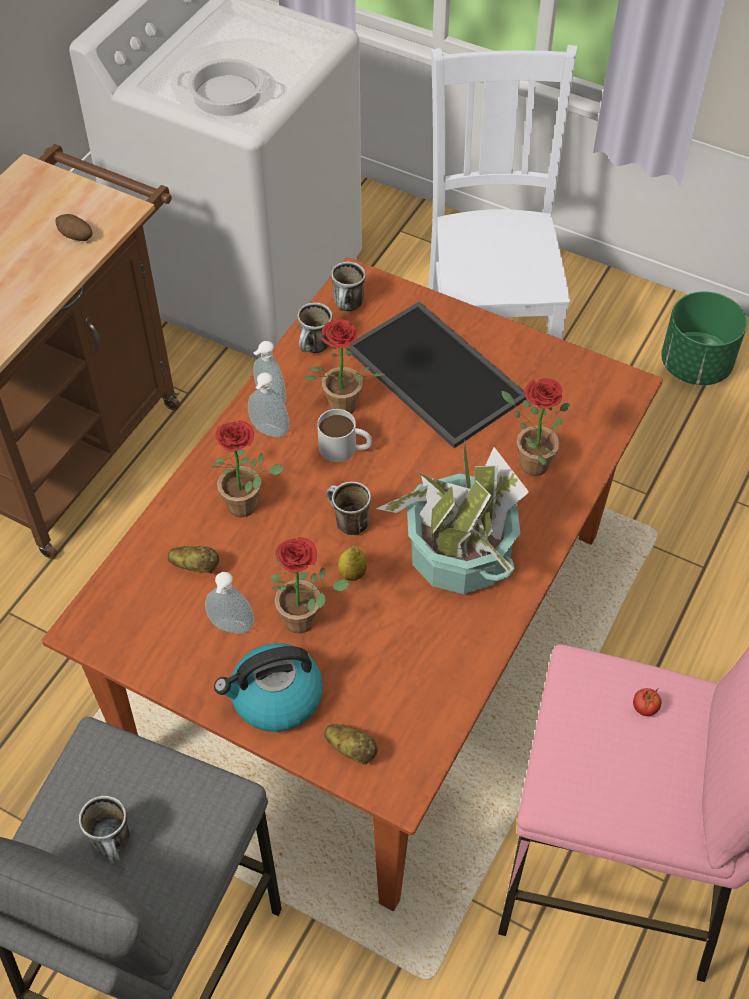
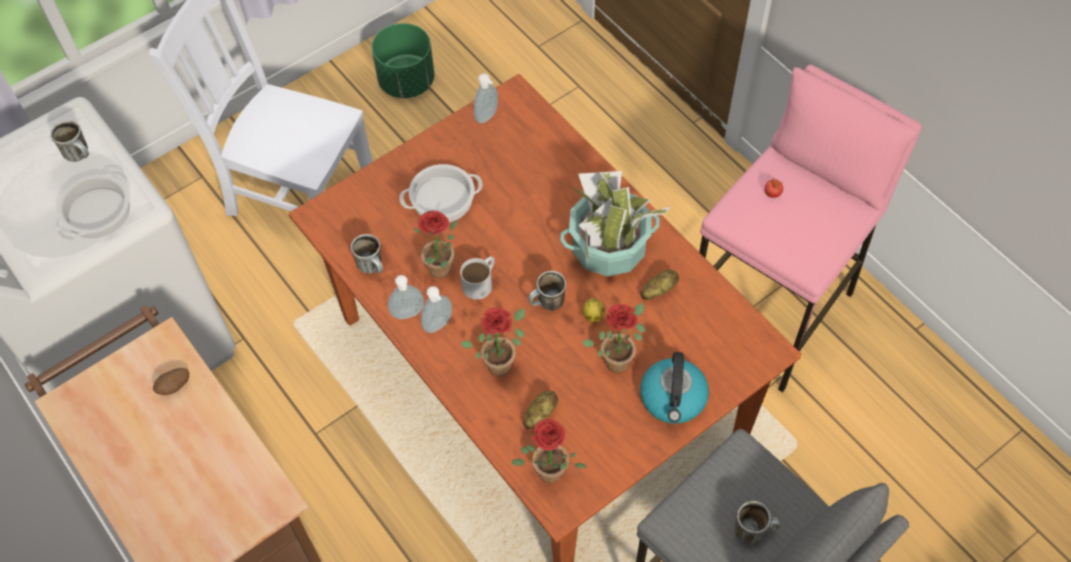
camera: 65 degrees left, 5 degrees up
soap dispenser [205,572,254,634] -> soap dispenser moved to [474,73,498,123]
potato [324,724,378,765] -> potato moved to [641,269,679,300]
mug [331,262,366,311] -> mug moved to [50,120,89,162]
tray [346,302,527,448] -> cooking pot [399,164,483,222]
potted plant [501,378,570,476] -> potted plant moved to [512,419,586,483]

